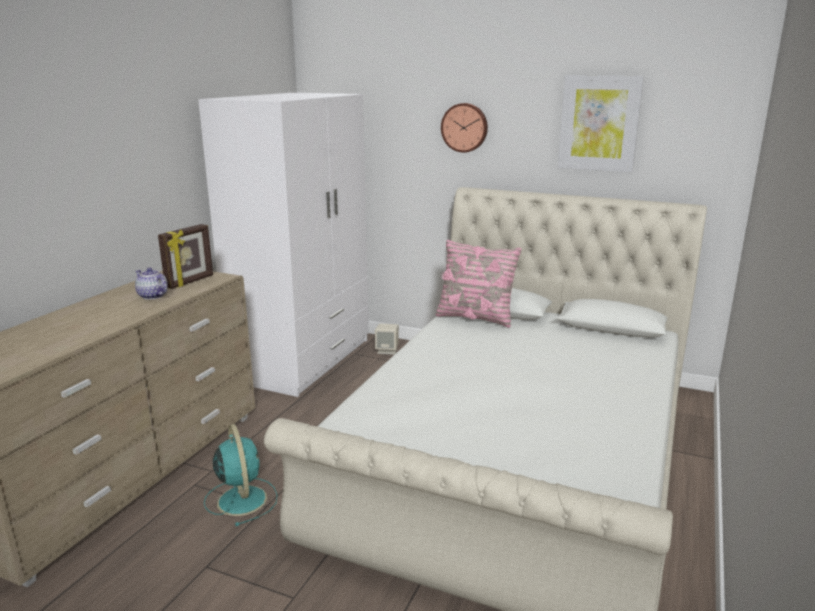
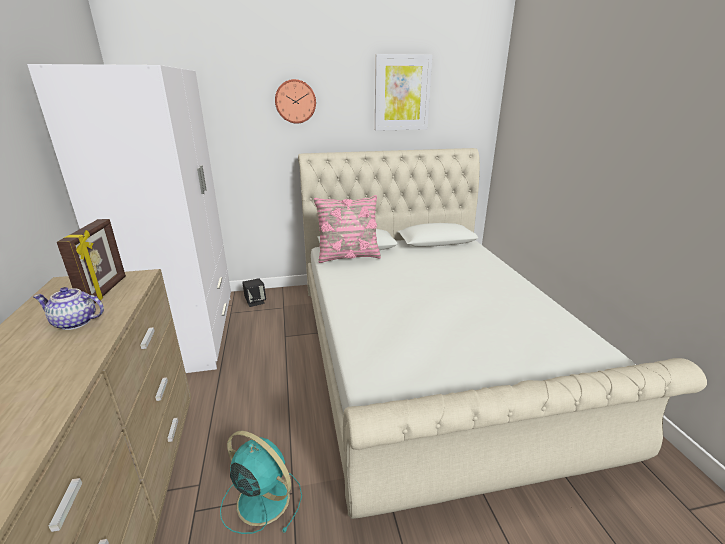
camera: 35 degrees left, 5 degrees up
beige speaker [375,323,399,355] -> black speaker [242,278,266,307]

